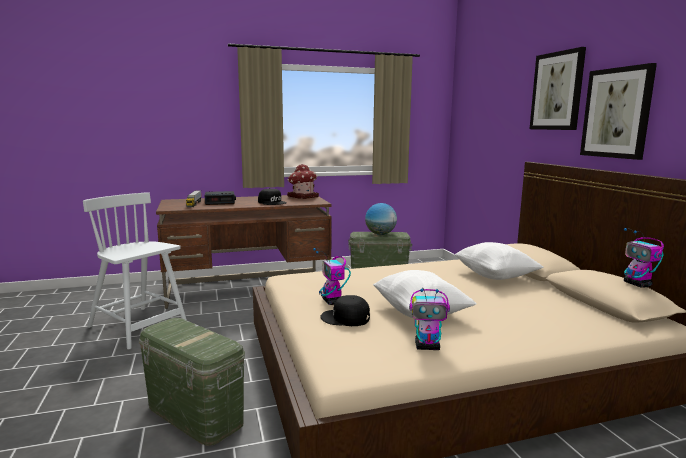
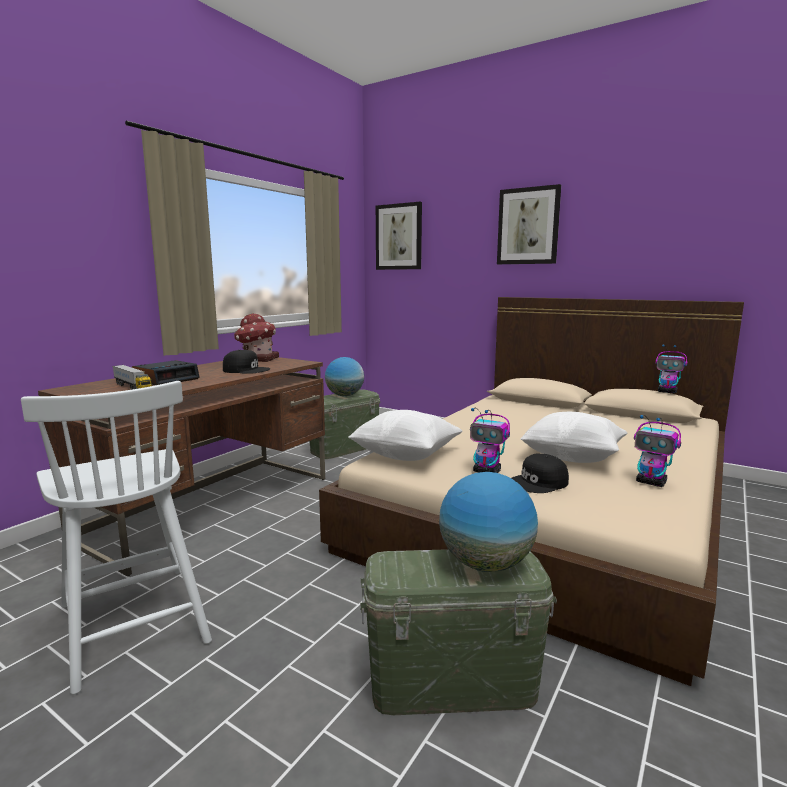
camera: 40 degrees left, 0 degrees up
white chair [83,192,187,350] -> white chair turned 120 degrees counterclockwise [21,381,212,694]
toy robot [409,288,450,350] -> toy robot turned 75 degrees clockwise [634,415,681,487]
white pillow [454,242,544,280] -> white pillow moved to [348,410,463,461]
picture [580,63,657,160] -> picture moved to [376,202,422,270]
none -> globe [439,472,538,572]

